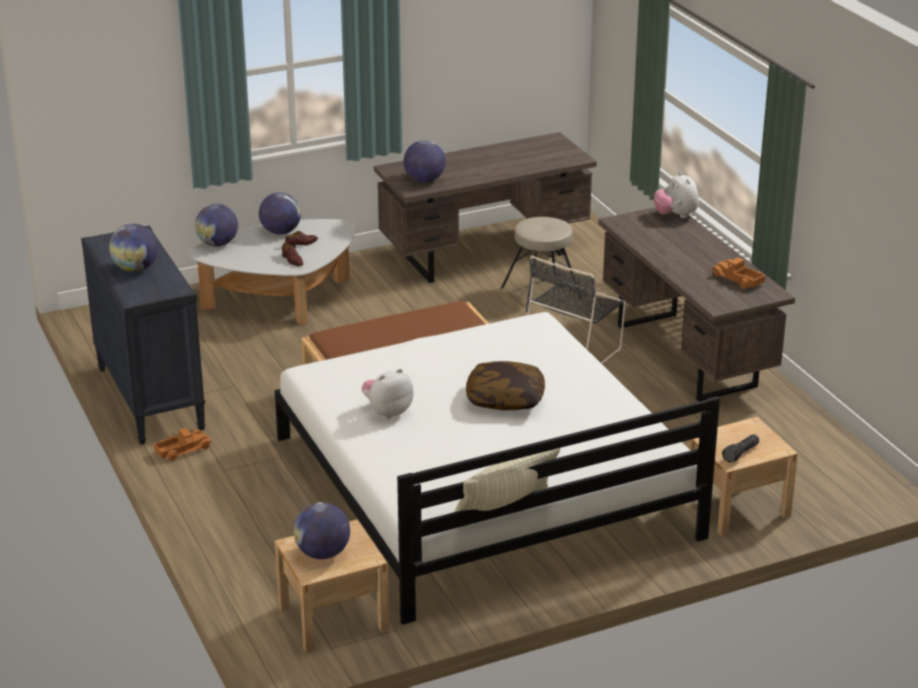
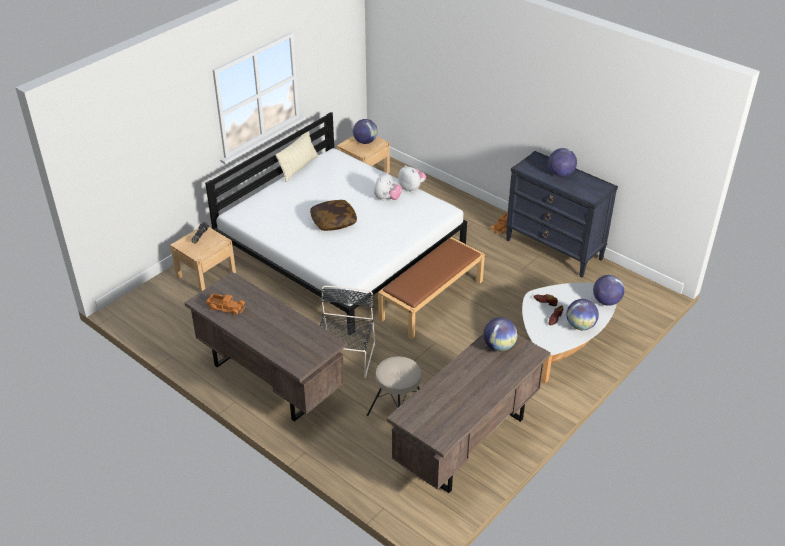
camera: 155 degrees right, 10 degrees up
plush toy [654,172,699,218] -> plush toy moved to [398,165,426,192]

